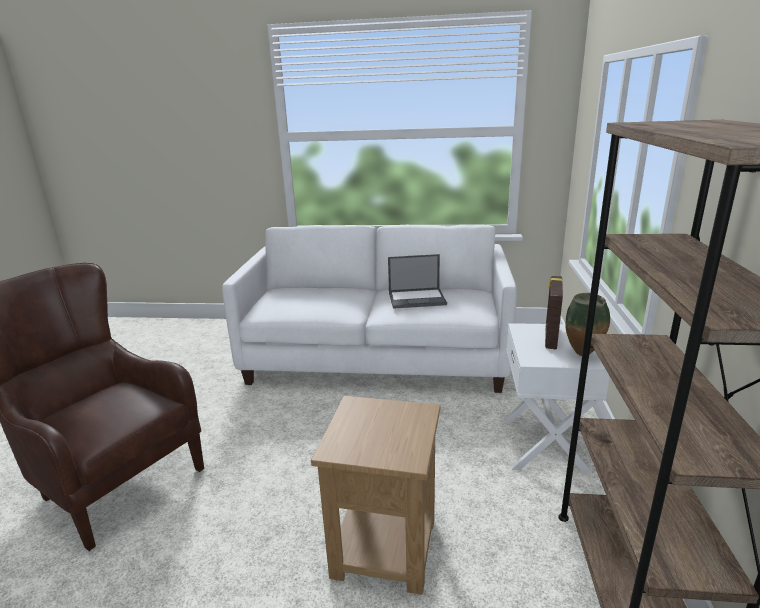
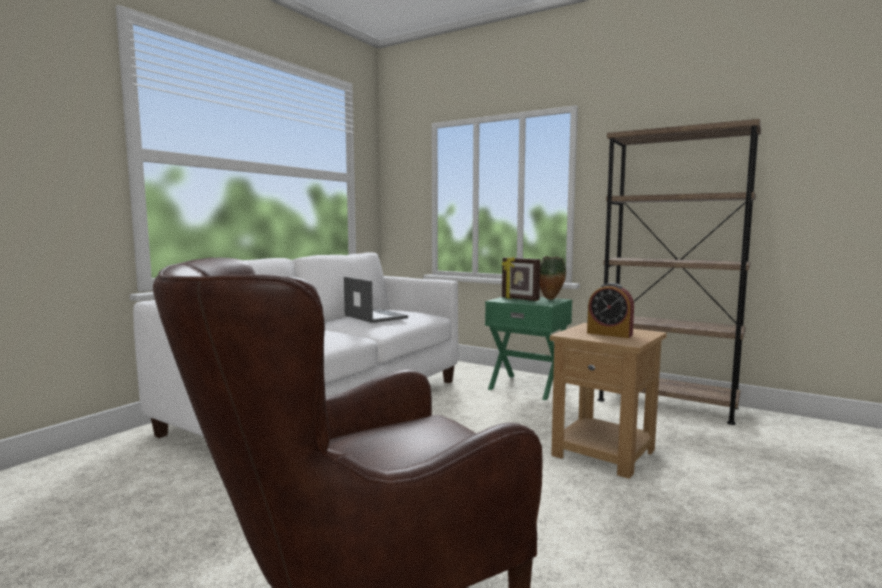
camera: 65 degrees left, 15 degrees down
laptop [388,254,447,309] -> laptop turned 60 degrees counterclockwise [344,277,408,323]
white nightstand [503,323,610,474] -> green nightstand [485,297,572,400]
none -> alarm clock [587,283,634,338]

